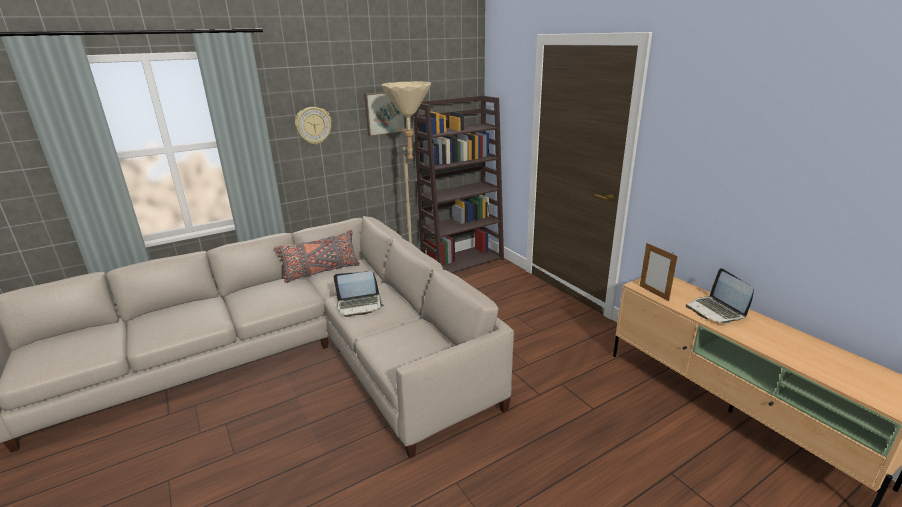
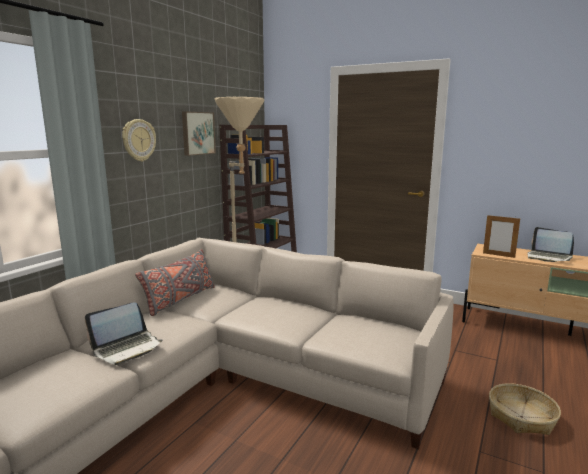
camera: 30 degrees left, 10 degrees down
laptop [334,271,384,317] -> laptop moved to [85,302,163,365]
none -> basket [489,383,561,435]

